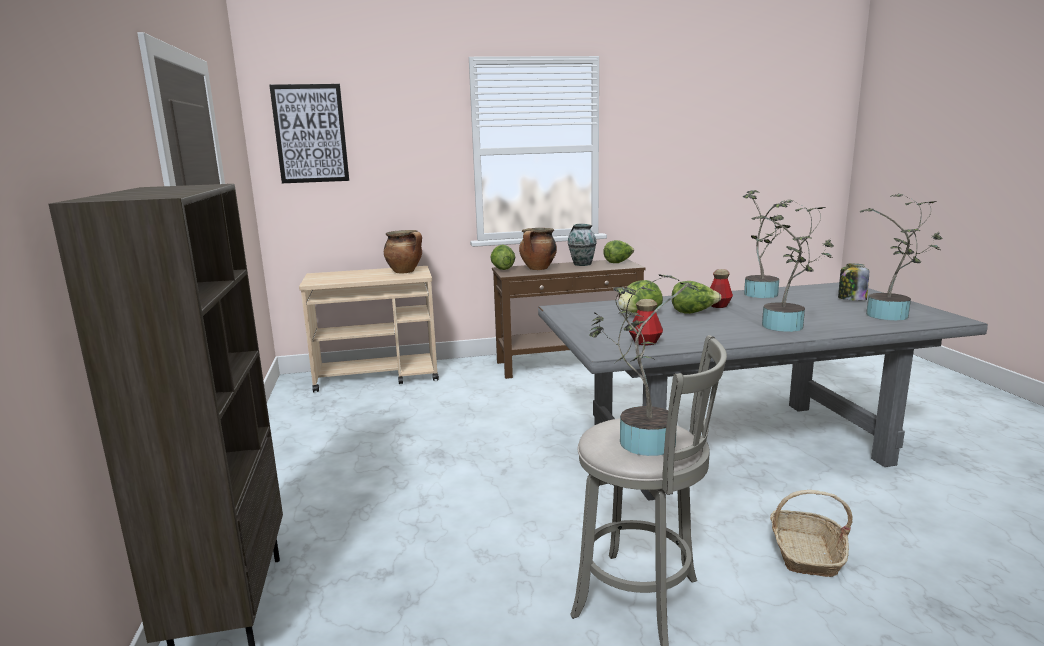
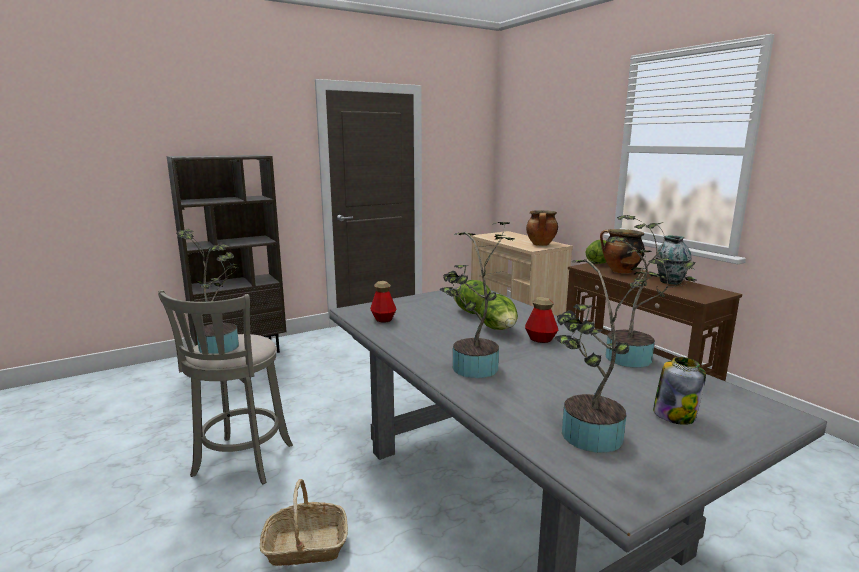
camera: 70 degrees right, 0 degrees up
picture [269,84,349,183] -> none
lettuce [603,240,634,263] -> none

